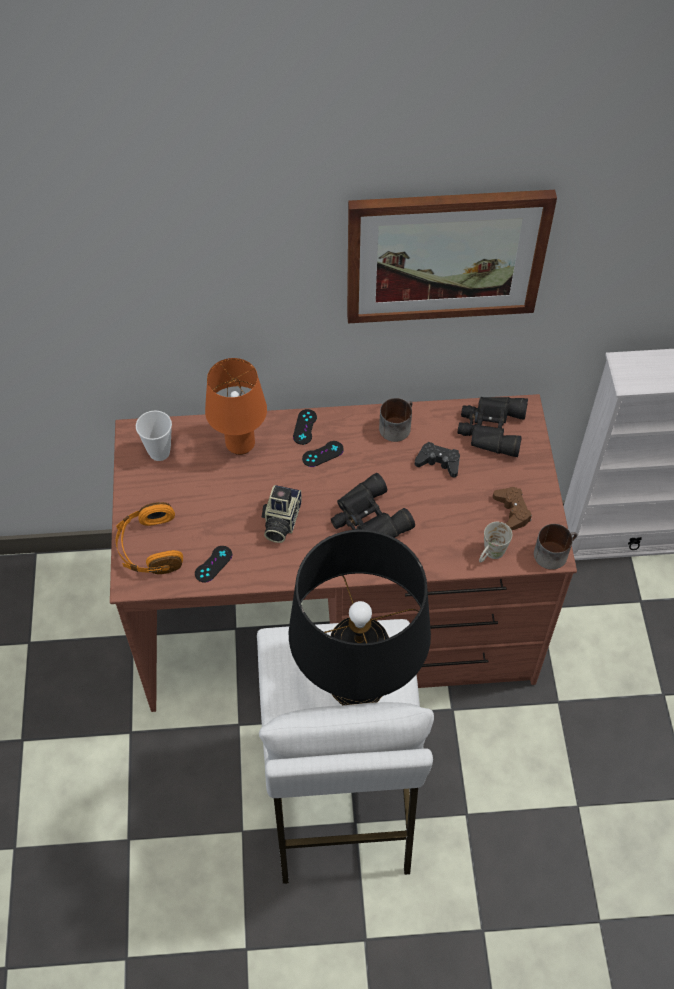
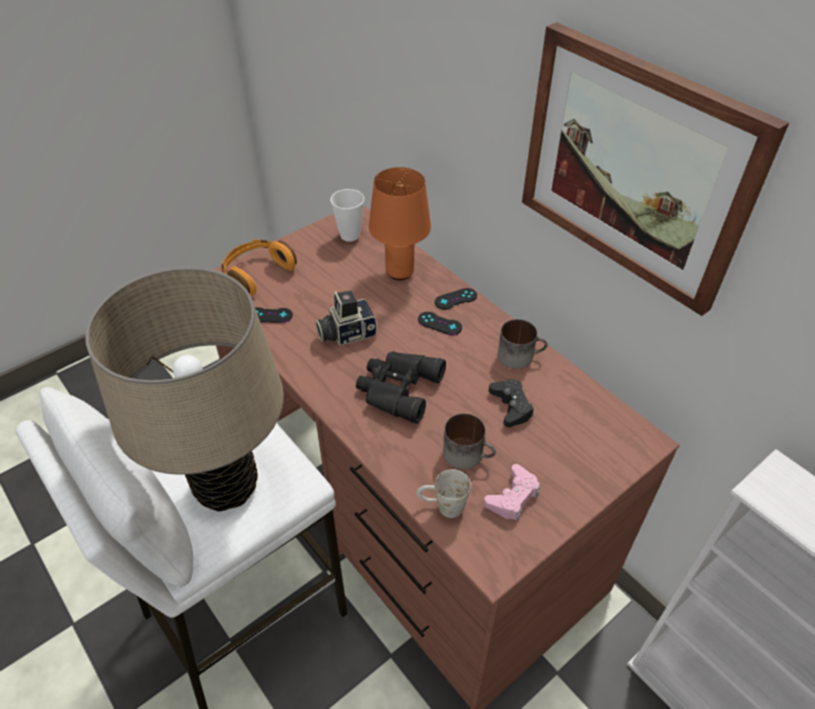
camera: 55 degrees right, 10 degrees down
black table lamp [289,529,431,705] -> beige table lamp [85,267,284,511]
black binoculars [458,397,528,457] -> none
brown game controller [493,487,532,530] -> pink game controller [484,464,540,521]
mug [534,524,577,570] -> mug moved to [443,413,496,469]

